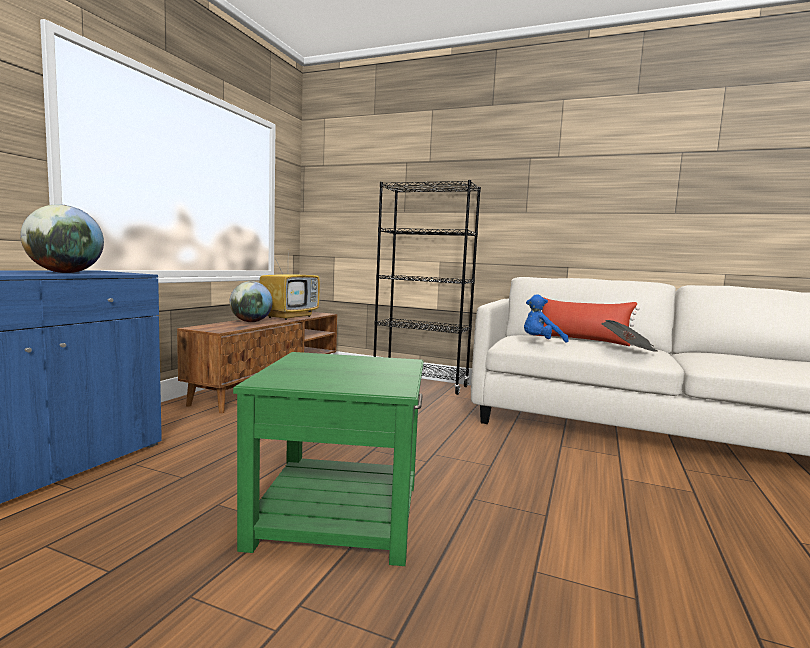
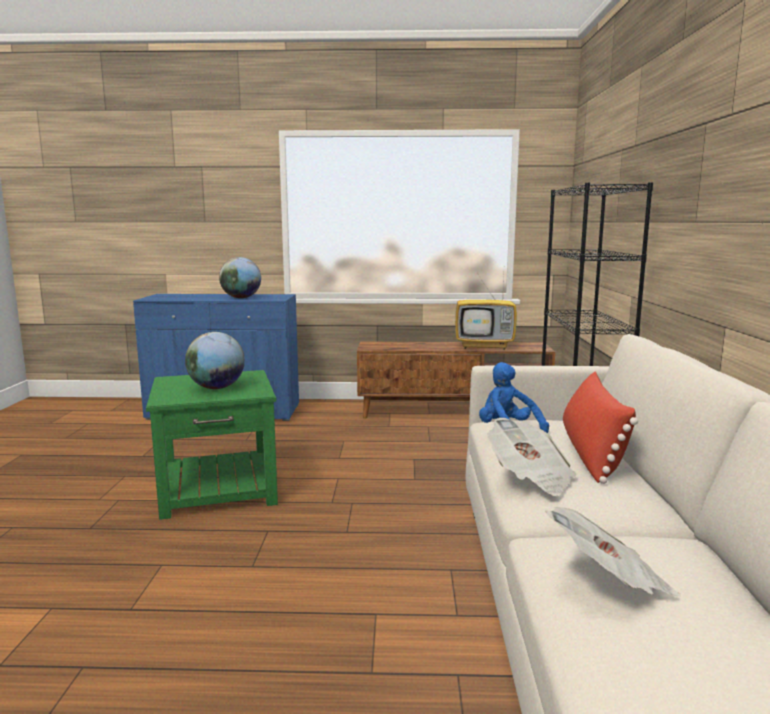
camera: 70 degrees right, 5 degrees up
globe [230,281,273,322] -> globe moved to [185,332,245,389]
none -> newspaper [545,507,681,596]

